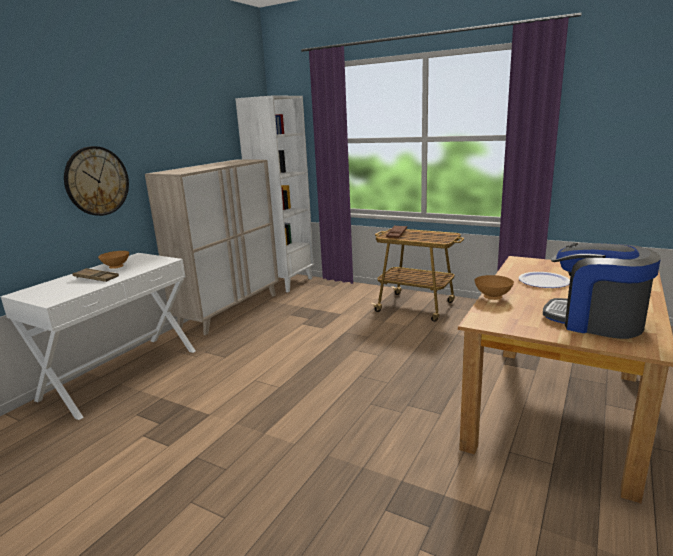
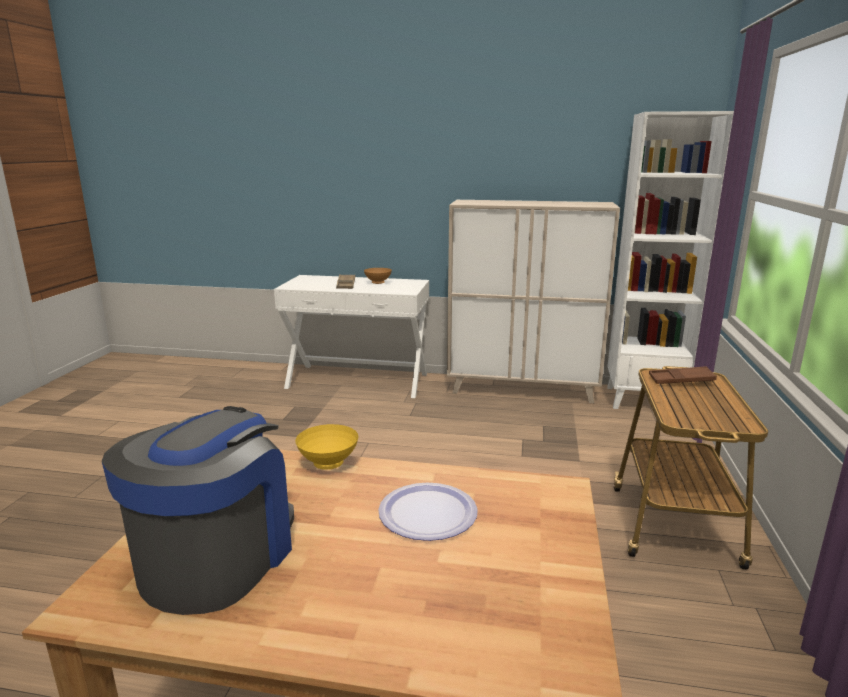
camera: 70 degrees right, 0 degrees up
wall clock [64,146,129,216] -> none
brown bowl [474,275,514,300] -> yellow bowl [295,424,359,470]

